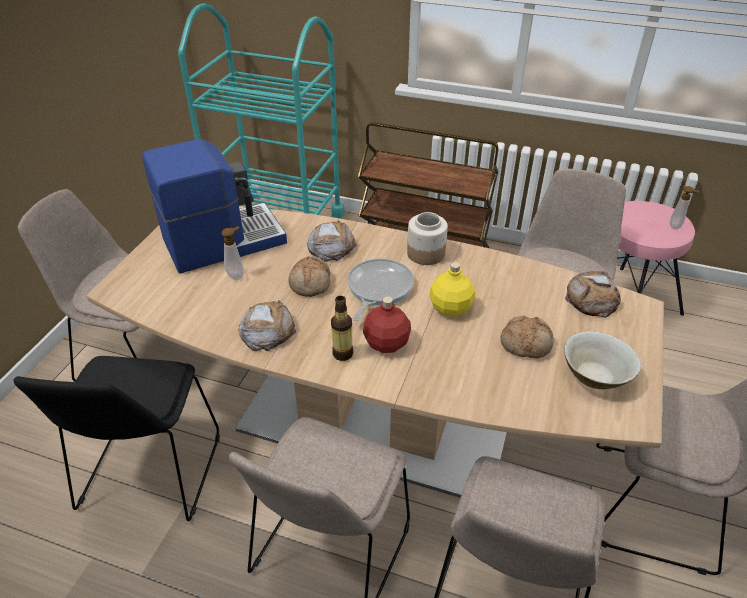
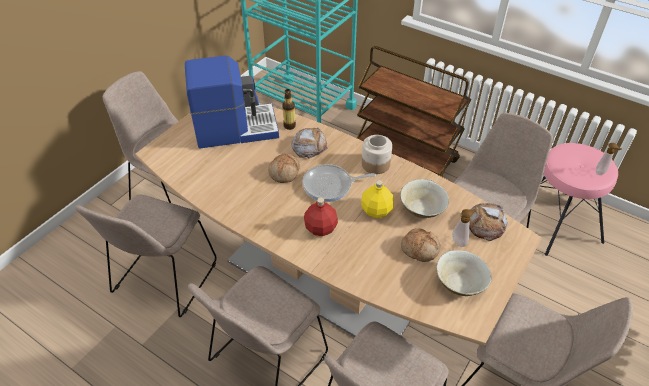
camera: 15 degrees right, 5 degrees up
black chair [13,356,220,521] -> beige chair [75,194,217,317]
soap dispenser [221,227,244,280] -> soap dispenser moved to [452,209,476,247]
bread [238,300,297,351] -> none
bottle [331,296,353,361] -> bottle moved to [282,89,296,130]
frying pan [347,258,414,321] -> frying pan turned 135 degrees counterclockwise [302,164,376,202]
none -> beige bowl [400,179,449,218]

